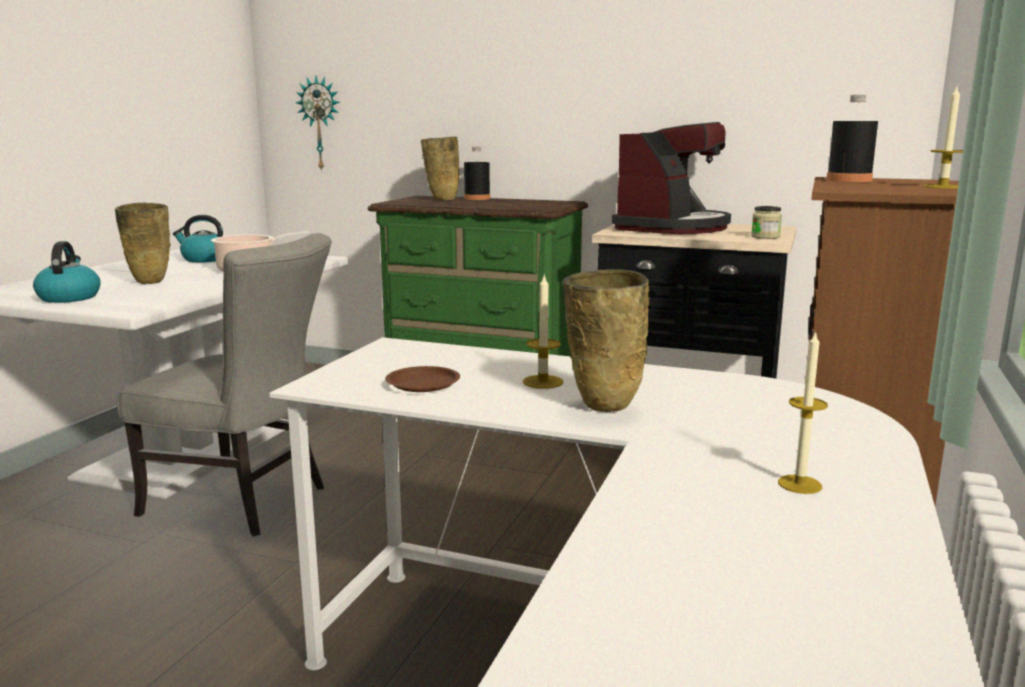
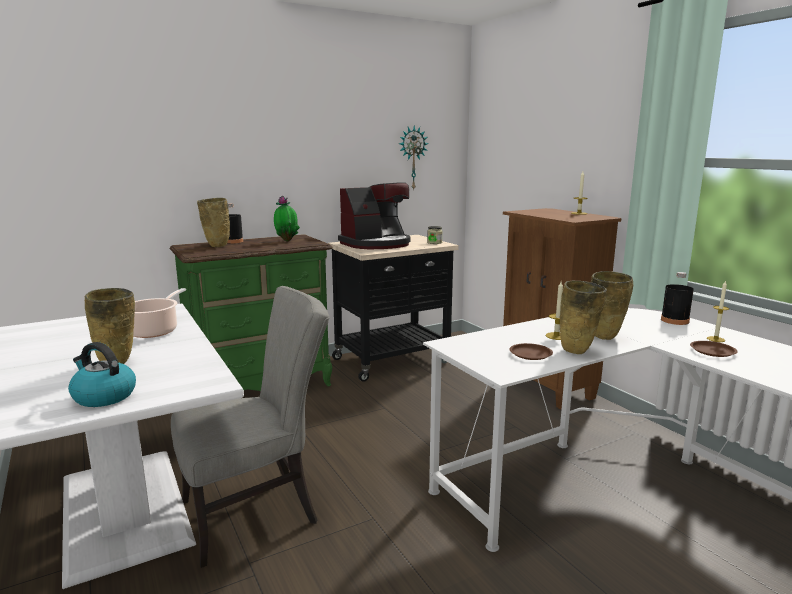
camera: 50 degrees left, 0 degrees up
kettle [173,215,223,262] -> none
wall clock [295,76,340,172] -> wall clock moved to [399,126,428,191]
coffee machine [612,122,731,234] -> coffee machine turned 75 degrees clockwise [338,183,411,249]
black bottle [827,95,878,182] -> black bottle moved to [661,272,694,325]
none -> potted plant [274,196,300,241]
none -> beige vase [560,281,607,354]
none -> brown plate [690,341,738,357]

